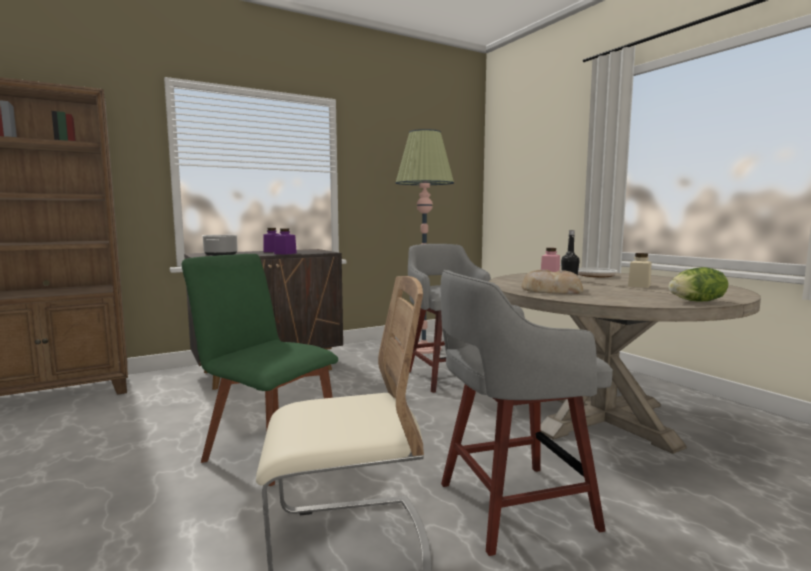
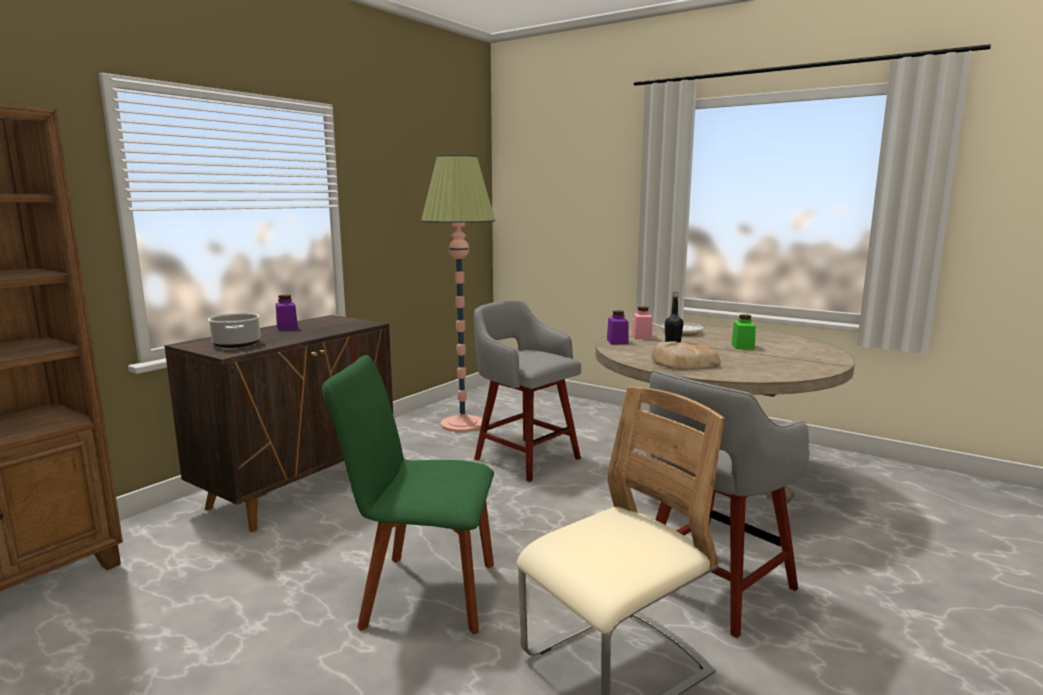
camera: 25 degrees left, 5 degrees up
purple jar [274,228,297,255] -> purple jar moved to [607,310,628,344]
beige jar [628,253,652,288] -> green jar [732,314,756,350]
lettuce [668,267,728,302] -> none

